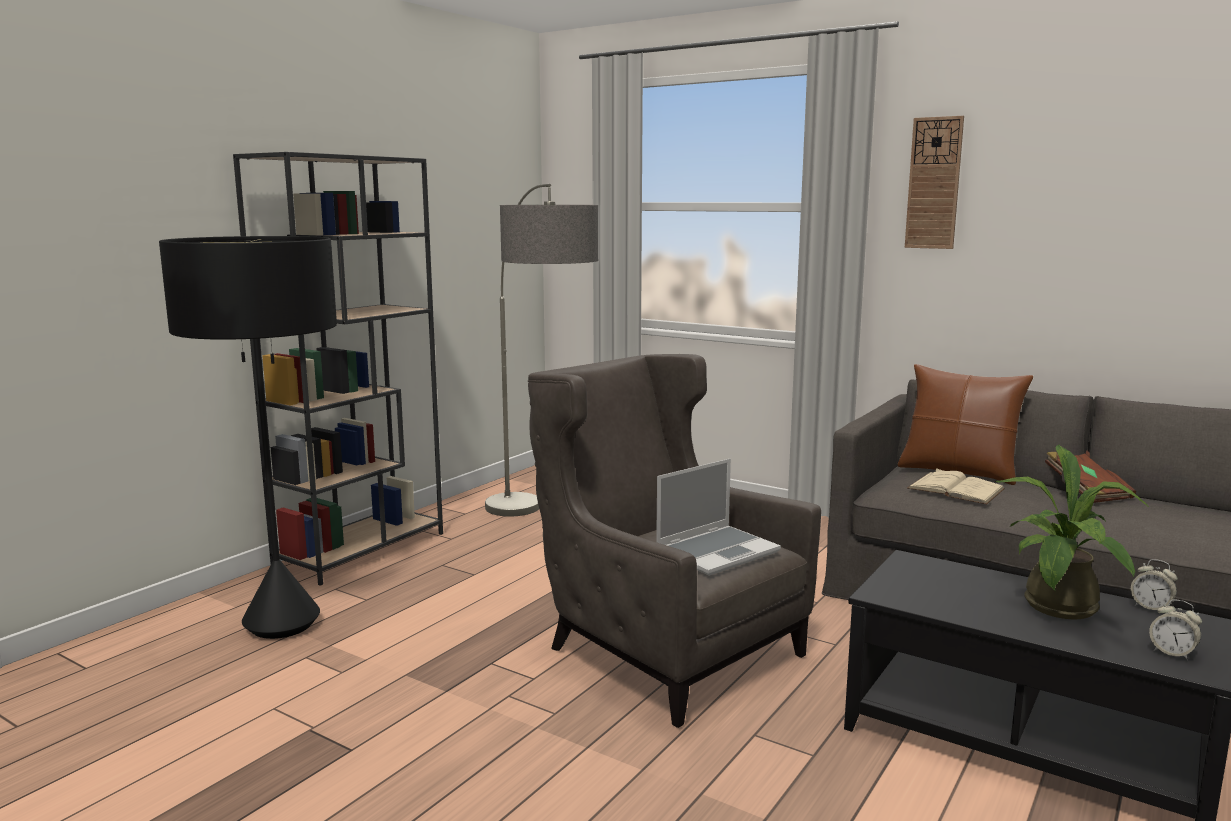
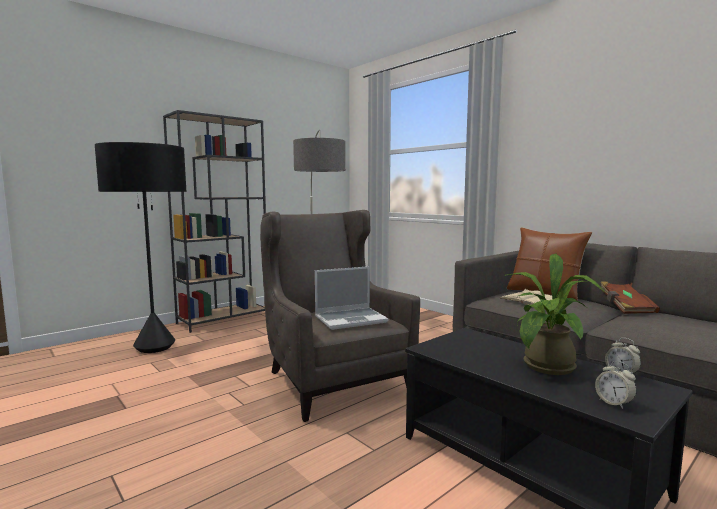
camera: 15 degrees right, 5 degrees down
wall clock [905,116,964,249] -> none

